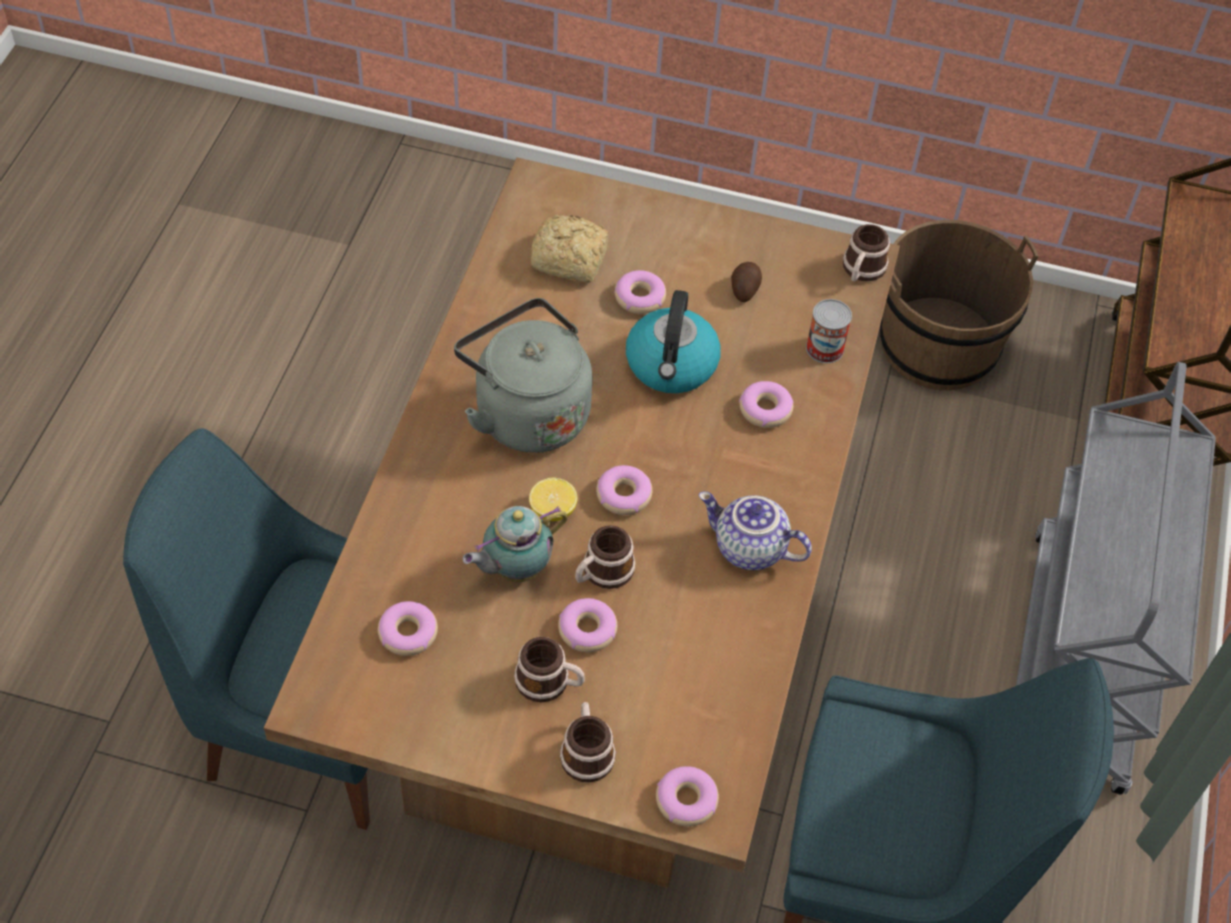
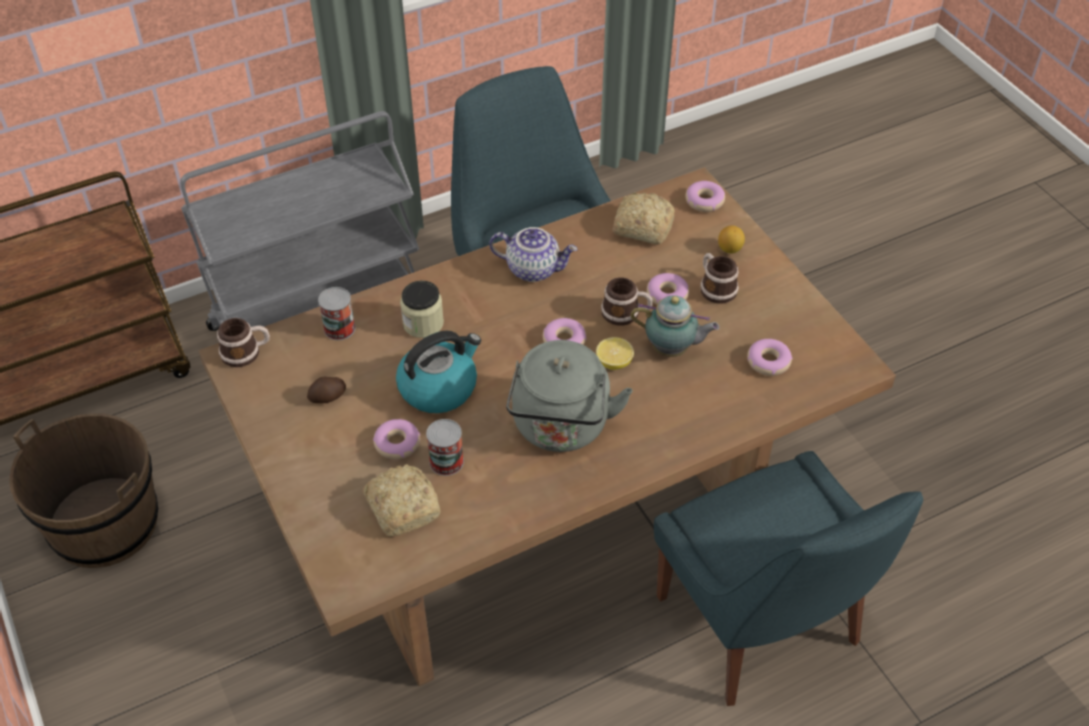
camera: 130 degrees left, 5 degrees down
mug [560,702,616,783] -> lemon [718,226,745,254]
teapot [699,491,812,570] -> teapot turned 60 degrees counterclockwise [489,227,578,282]
donut [739,381,793,428] -> jar [400,280,444,338]
none -> can [426,419,464,476]
none -> bread [612,193,675,245]

